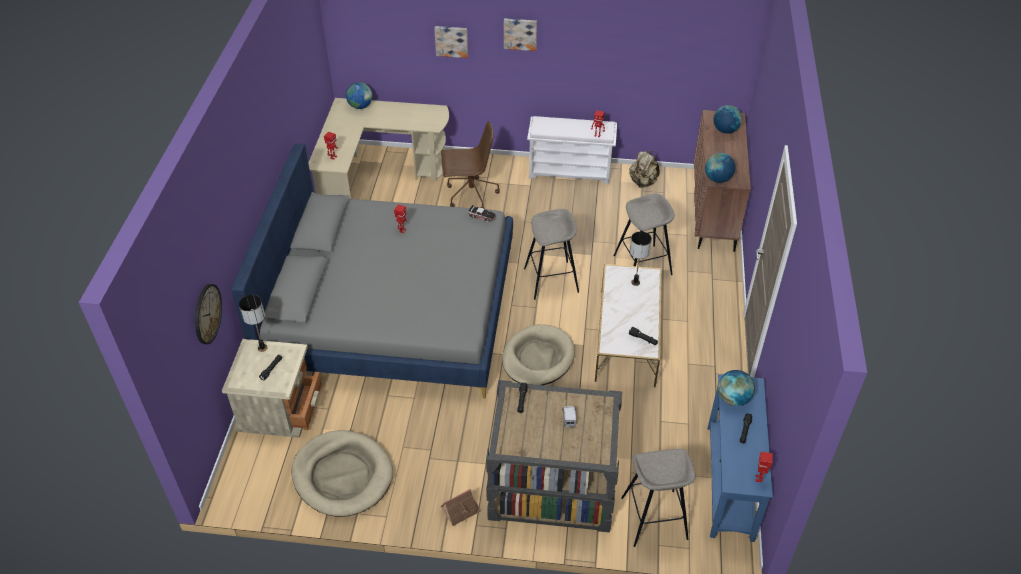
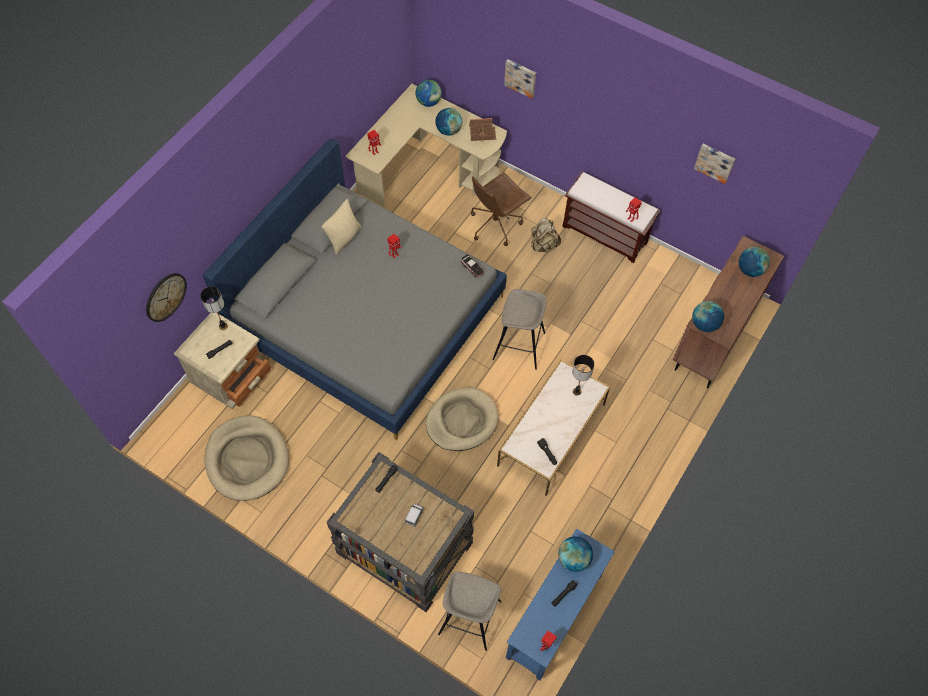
camera: 25 degrees right, 15 degrees up
toy house [440,489,482,526] -> toy house moved to [469,118,496,141]
brown office chair [441,121,500,209] -> brown office chair turned 120 degrees clockwise [471,173,532,246]
picture [504,19,537,51] -> picture moved to [694,144,735,184]
white bench [527,116,617,184] -> brown bench [562,171,661,263]
grey stool [614,193,675,275] -> none
beige backpack [629,150,660,188] -> beige backpack moved to [531,218,561,253]
none -> beige pillow [322,199,362,255]
none -> globe [435,108,462,136]

